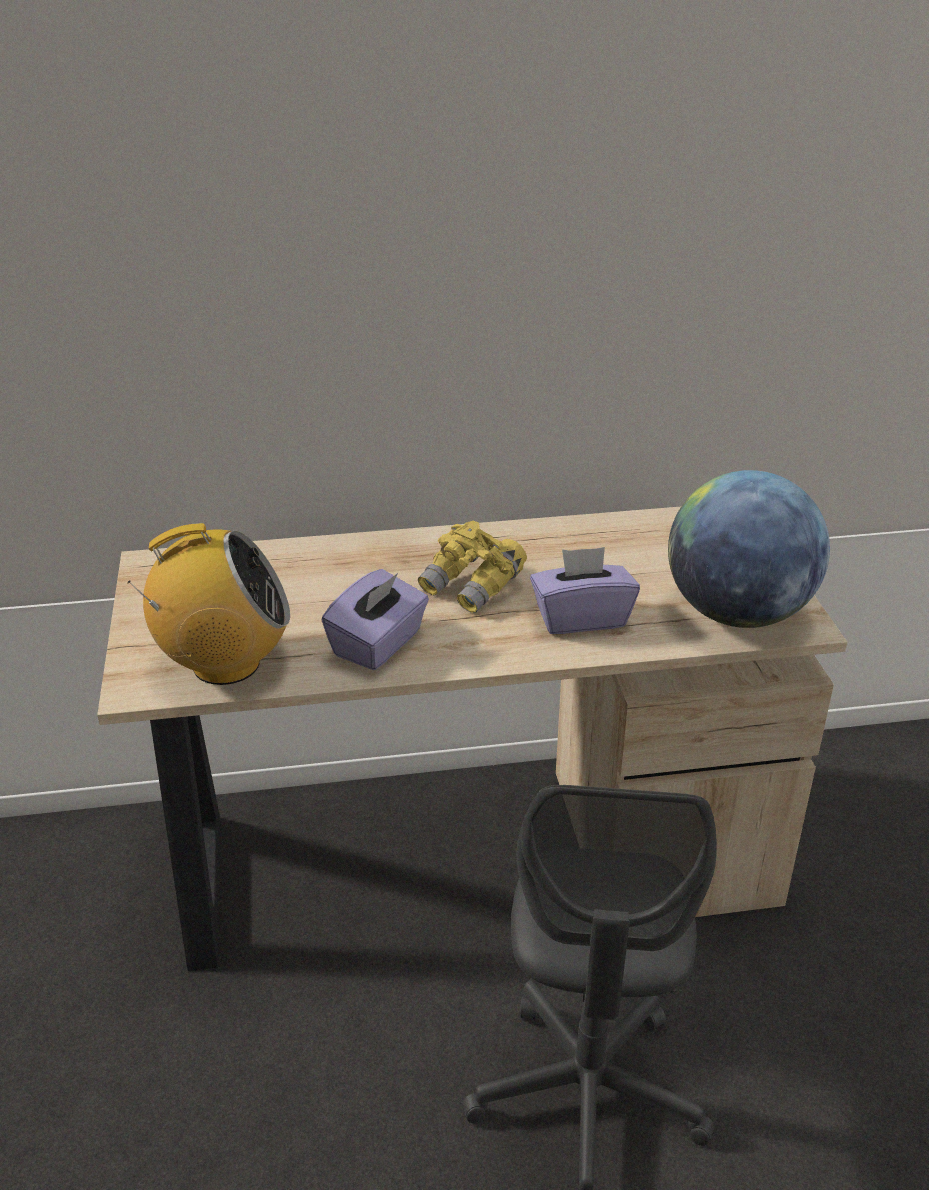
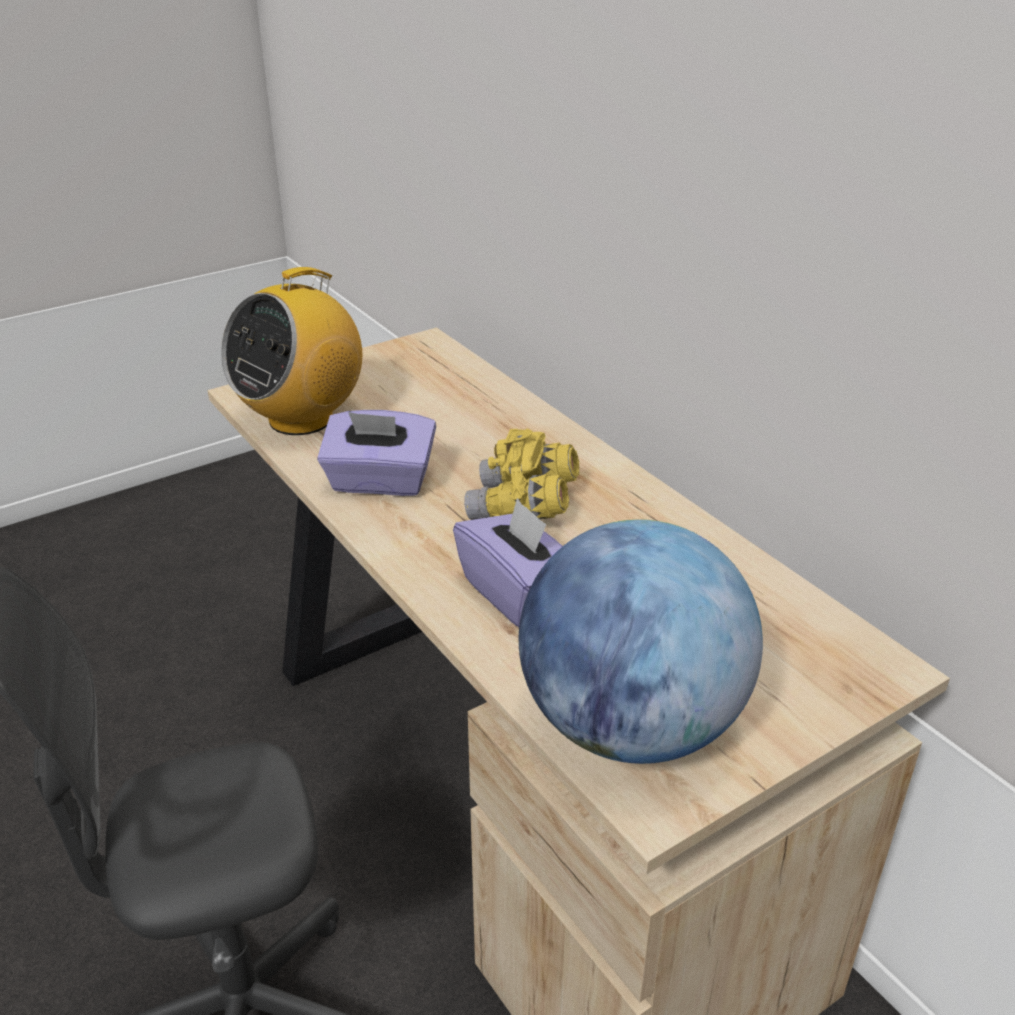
camera: 65 degrees right, 0 degrees up
radio [127,523,290,685] -> radio turned 75 degrees clockwise [221,267,362,435]

